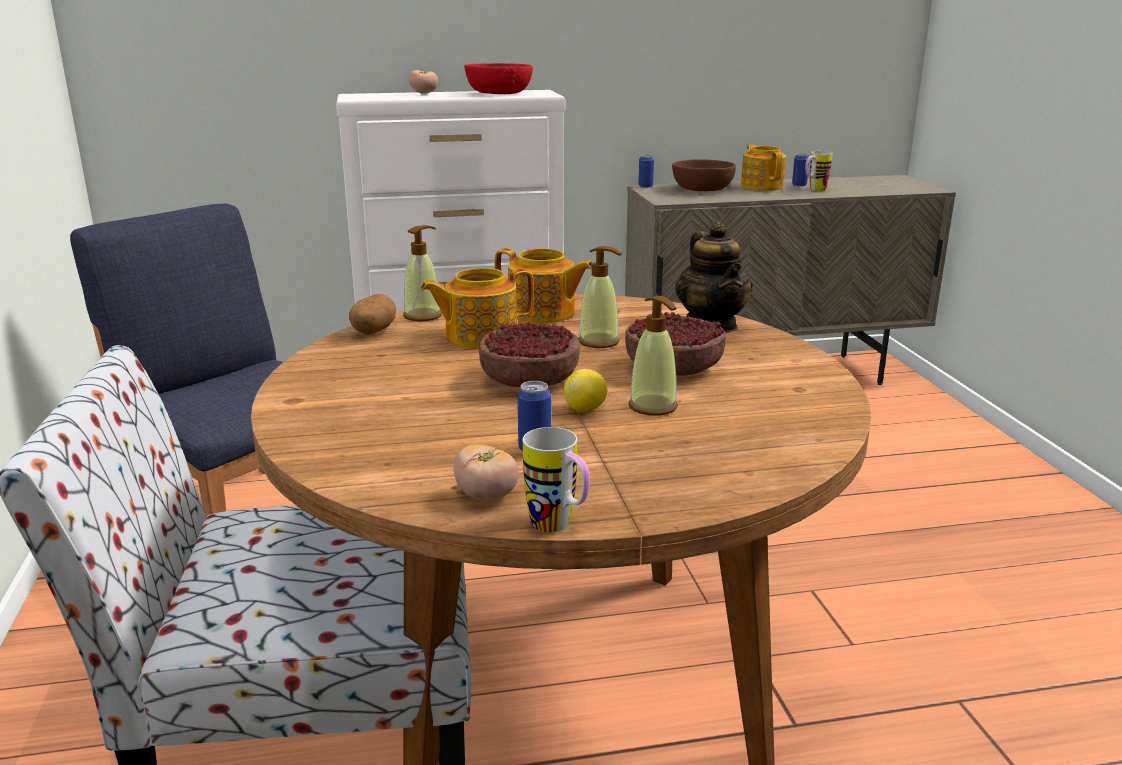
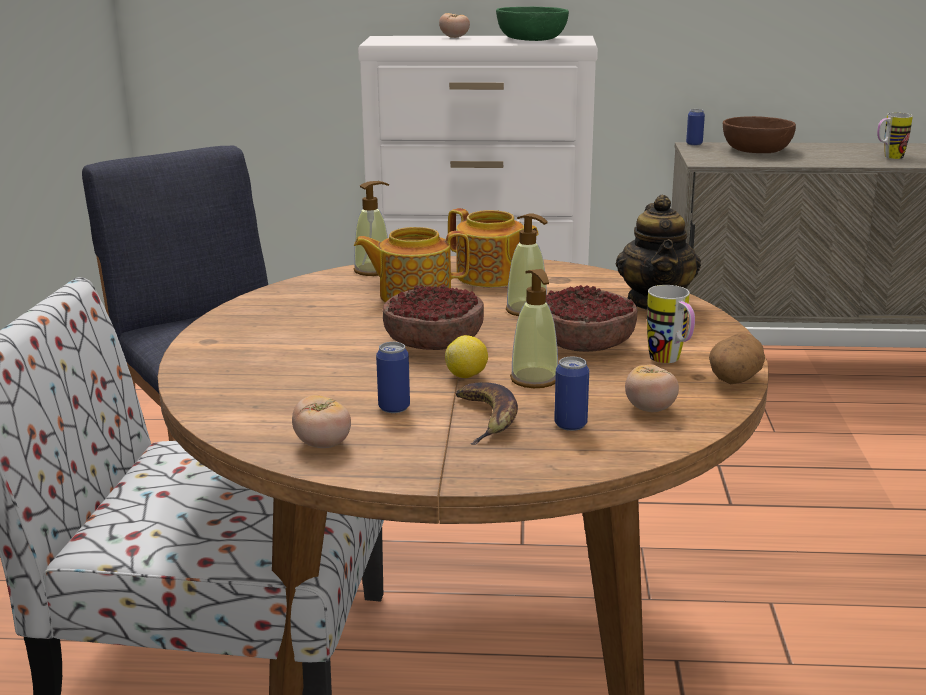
camera: 15 degrees right, 0 degrees up
potato [349,294,396,335] -> potato moved to [709,333,765,384]
red bowl [464,63,533,94] -> green bowl [496,7,569,41]
mug [523,427,590,532] -> mug moved to [647,285,695,363]
teapot [741,144,786,191] -> none
can [792,153,809,186] -> can moved to [554,357,589,431]
none -> banana [456,382,518,445]
none -> tomato [625,365,679,412]

